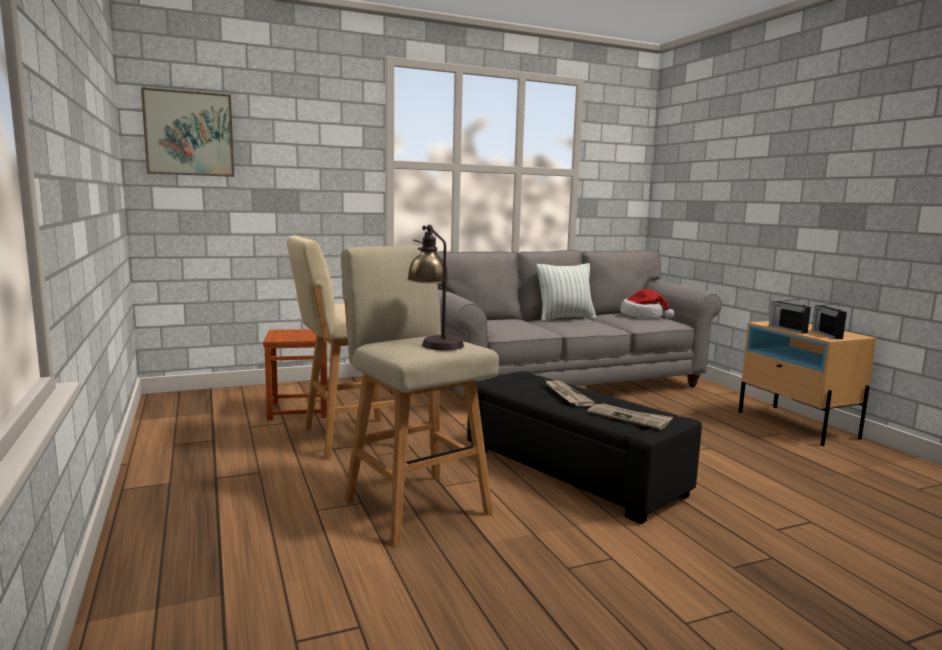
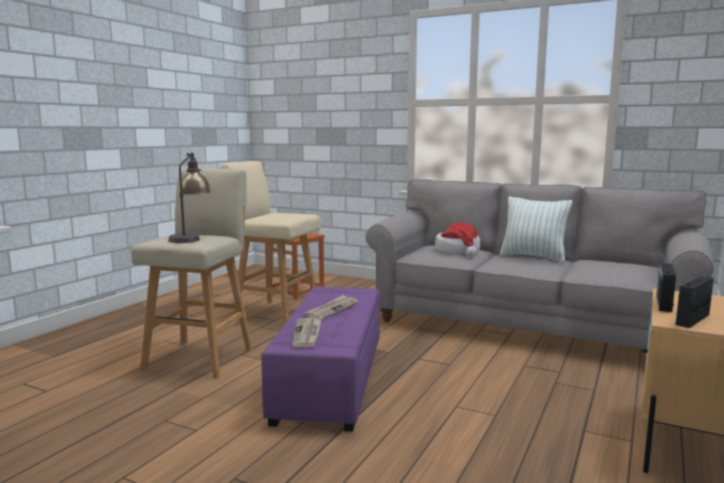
camera: 50 degrees right, 0 degrees up
picture [141,87,234,177] -> none
black ottoman [467,371,702,524] -> purple ottoman [261,287,380,432]
hat [620,289,675,319] -> hat moved to [435,222,480,257]

